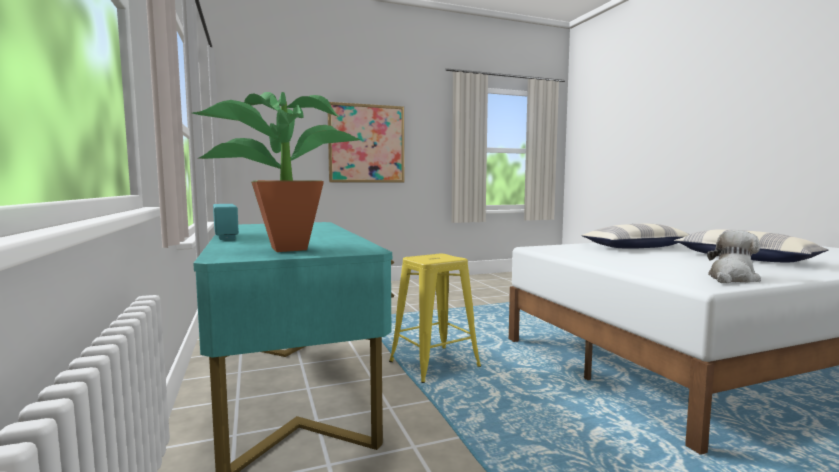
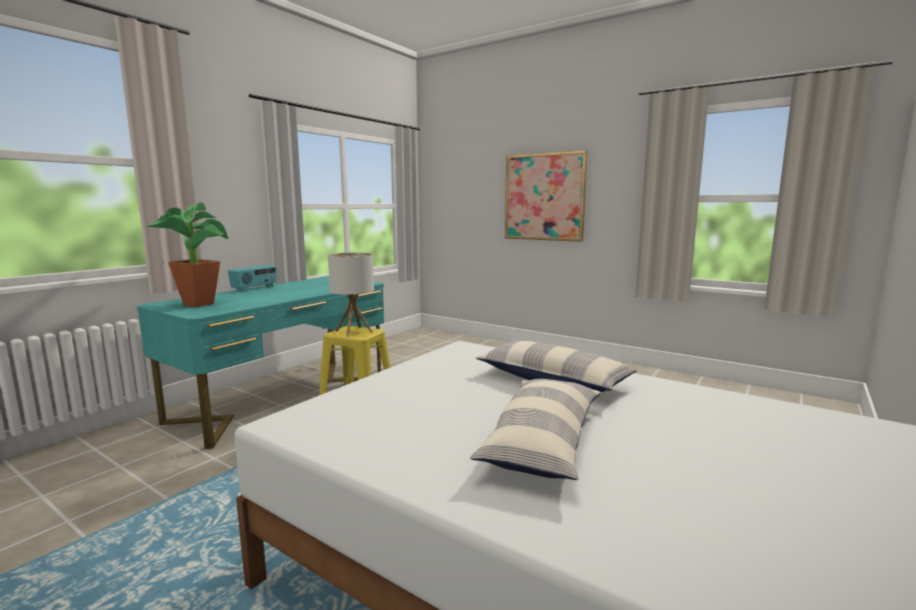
camera: 55 degrees right, 5 degrees up
plush toy [707,230,761,283] -> none
none -> table lamp [328,252,374,337]

